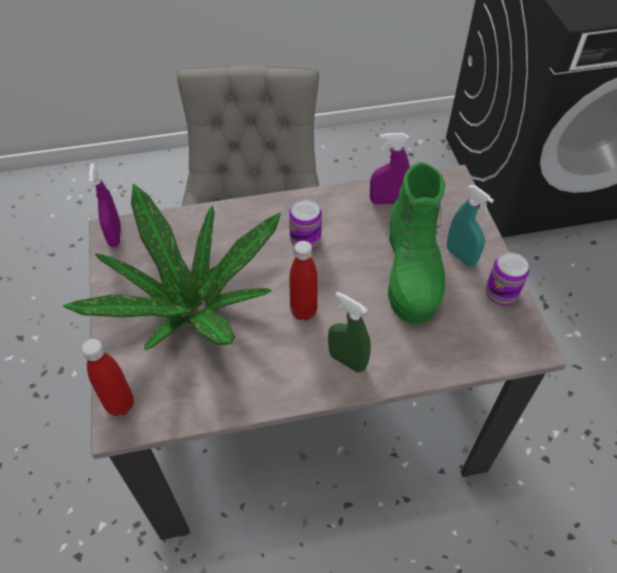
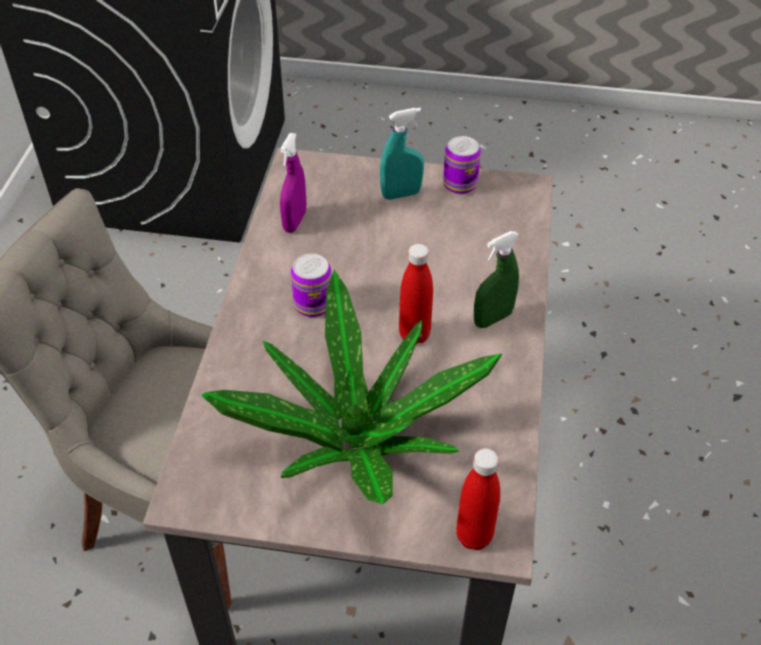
camera: 70 degrees left, 5 degrees down
purple spray bottle [89,163,121,247] -> none
green boot [386,162,446,324] -> none

